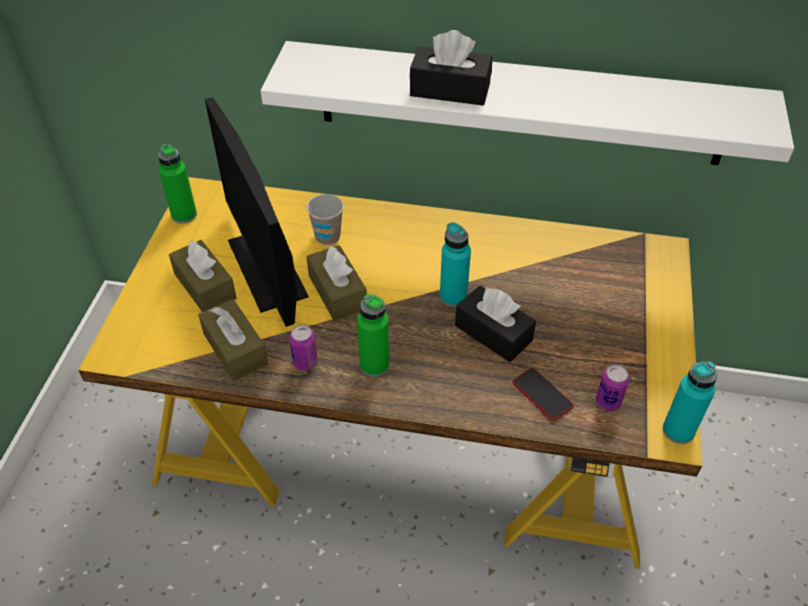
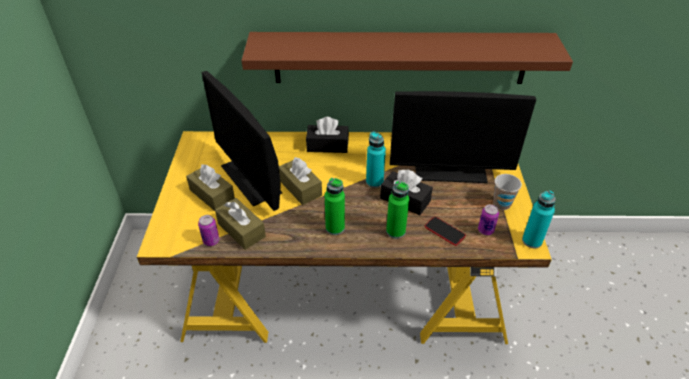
camera: 10 degrees left, 5 degrees down
green bottle [158,144,197,223] -> green bottle moved to [386,181,409,239]
white shelf [261,41,794,165] -> brown shelf [241,32,573,84]
can [289,325,318,371] -> can moved to [198,215,220,246]
cup [306,194,344,245] -> cup moved to [493,174,522,210]
black tissue box [410,30,492,105] -> black tissue box moved to [306,117,349,153]
none -> monitor [390,91,536,183]

